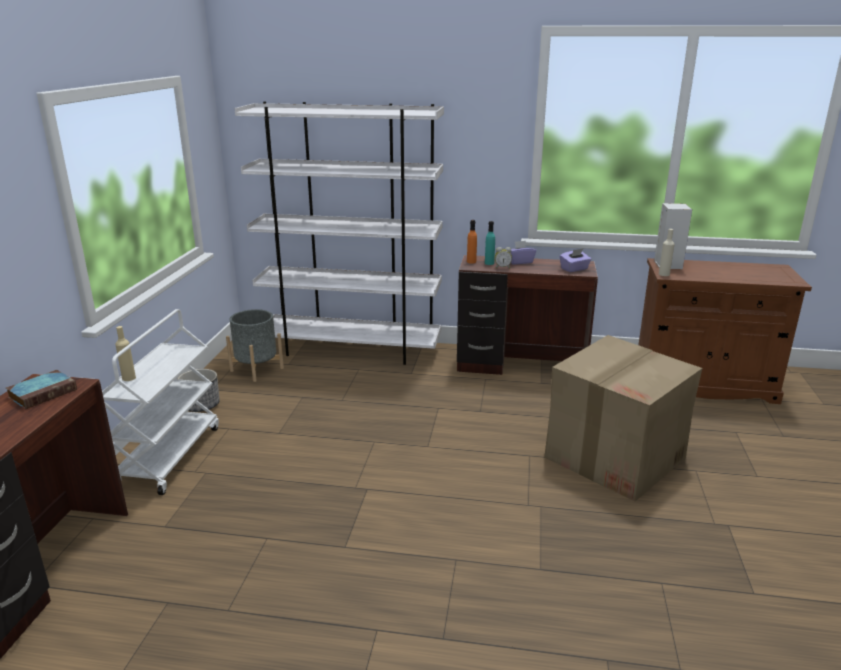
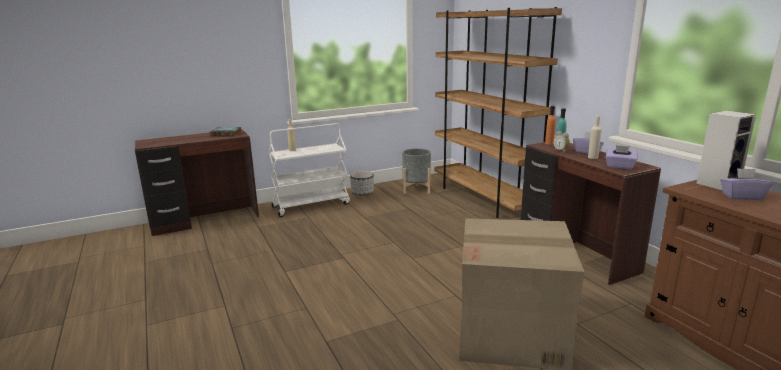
camera: 55 degrees right, 5 degrees down
white bookcase [234,101,444,365] -> brown bookcase [435,7,562,218]
beige bottle [659,229,674,276] -> beige bottle moved to [588,116,602,159]
none -> purple tissue box [721,168,772,200]

